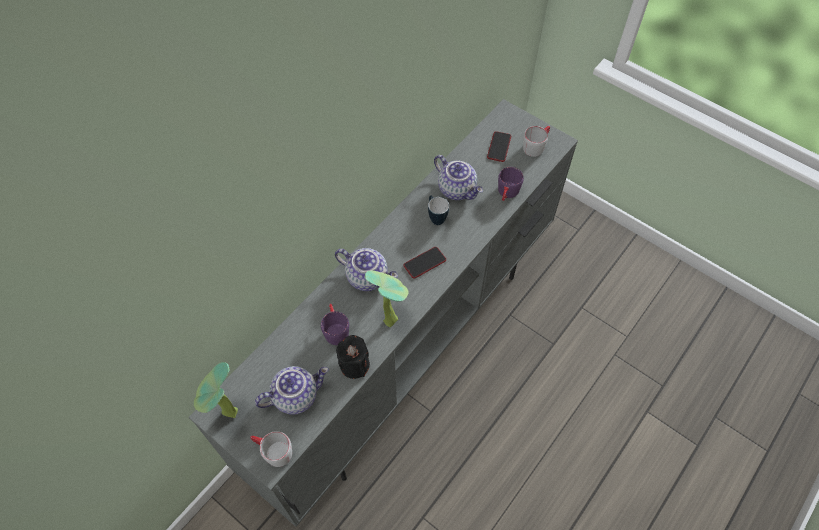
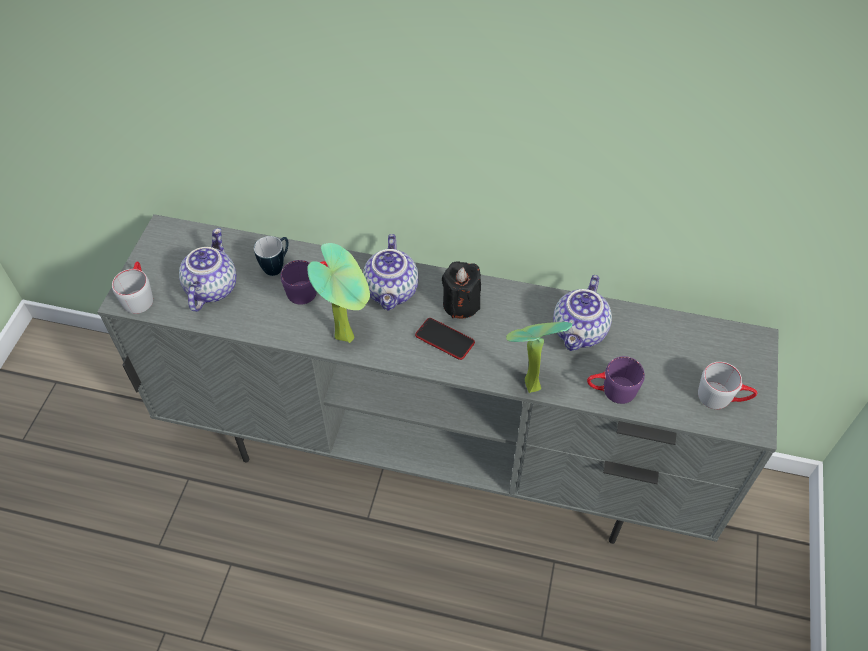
camera: 65 degrees right, 5 degrees down
potted plant [194,362,238,418] -> potted plant moved to [506,322,572,393]
teapot [255,366,329,415] -> teapot turned 120 degrees counterclockwise [179,228,237,312]
black candle [336,335,370,379] -> black candle moved to [442,261,481,319]
mug [428,196,449,225] -> mug moved to [254,236,289,276]
phone [487,131,511,162] -> none

